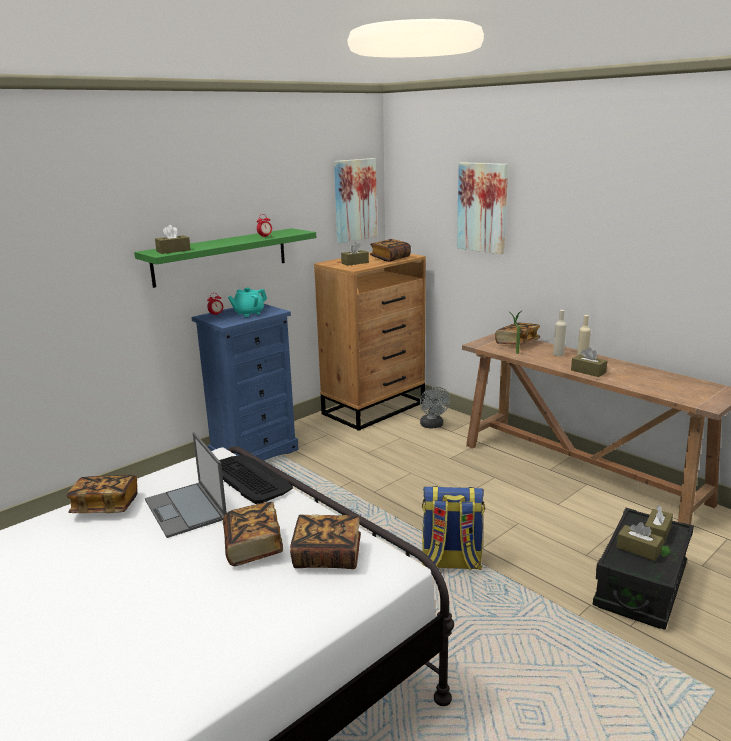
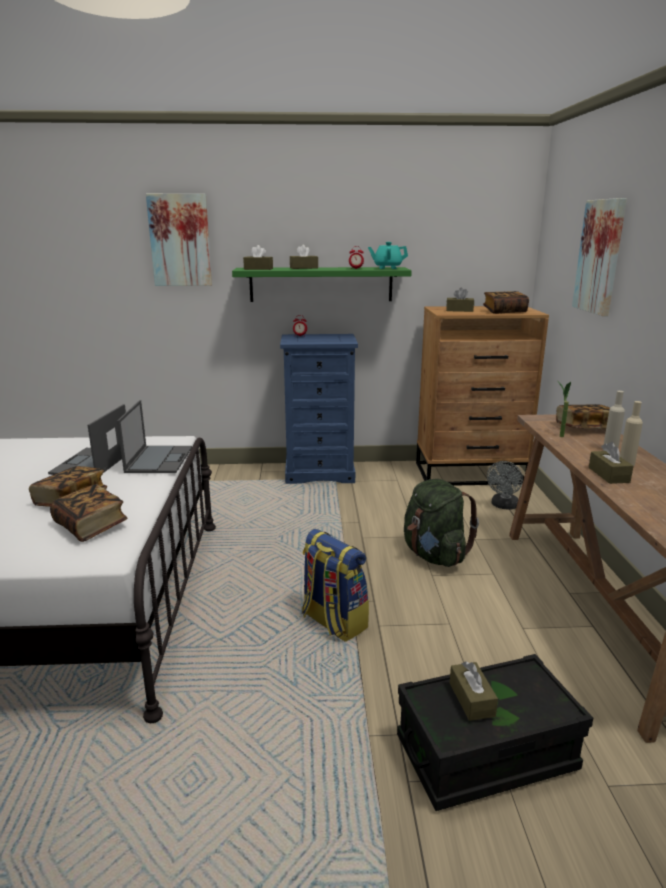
camera: 40 degrees right, 0 degrees up
book [66,475,137,513] -> none
keyboard [219,455,292,504] -> laptop [117,400,192,473]
turquoise teapot [228,288,267,317] -> turquoise teapot moved to [368,242,408,269]
picture [334,158,377,243] -> picture moved to [146,194,212,286]
brown tissue box [645,505,673,545] -> brown tissue box moved to [290,245,318,269]
none -> green backpack [404,479,479,567]

